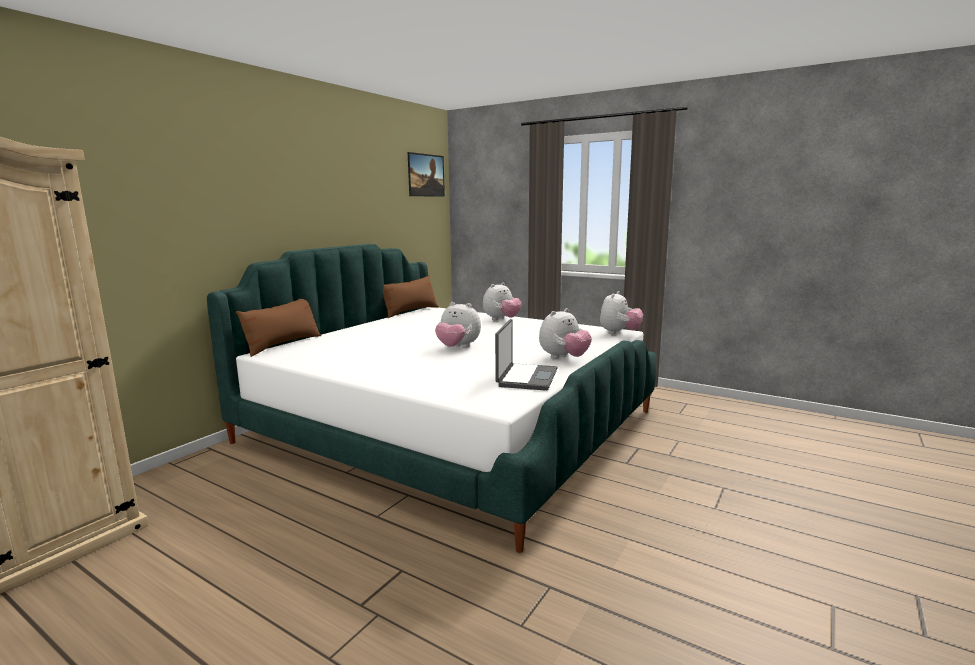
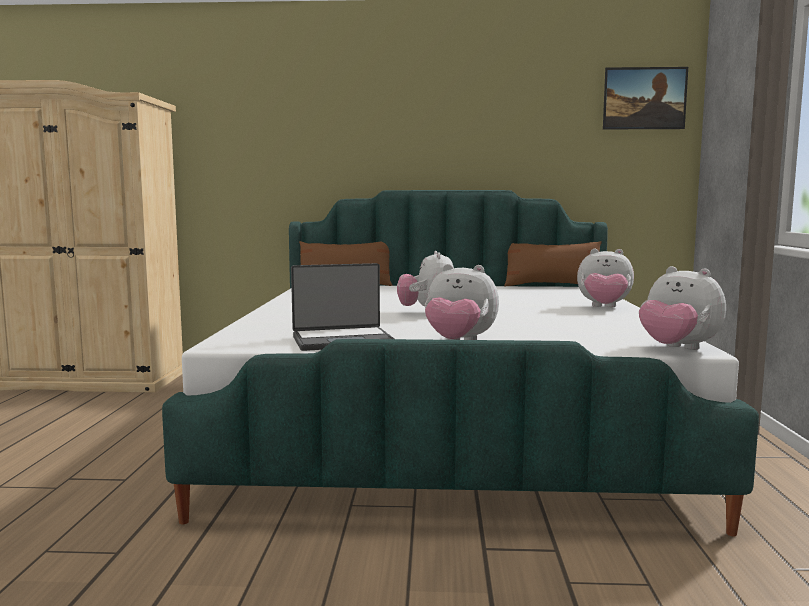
camera: 60 degrees right, 5 degrees down
plush toy [600,291,643,334] -> plush toy turned 45 degrees clockwise [639,266,726,350]

